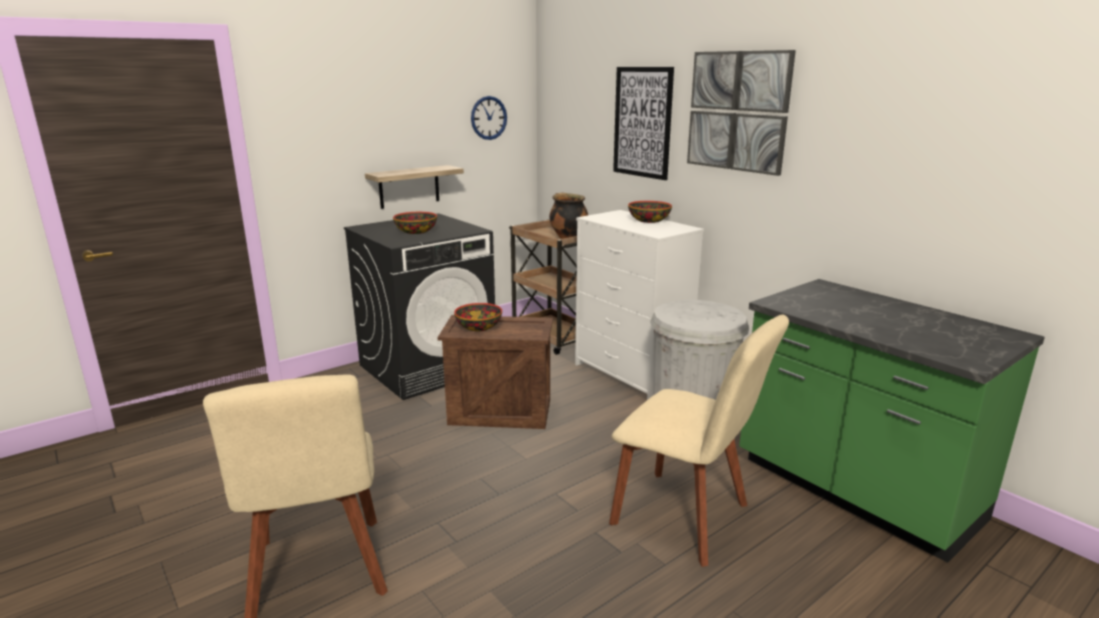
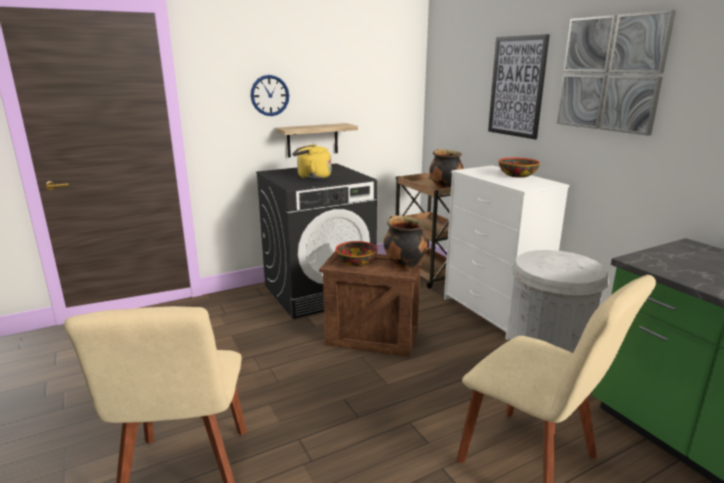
camera: 10 degrees right, 0 degrees up
bowl [393,212,437,234] -> yellow kettle [293,144,332,180]
wall clock [471,96,507,140] -> wall clock moved to [251,75,289,116]
none -> cooking pot [383,215,428,270]

